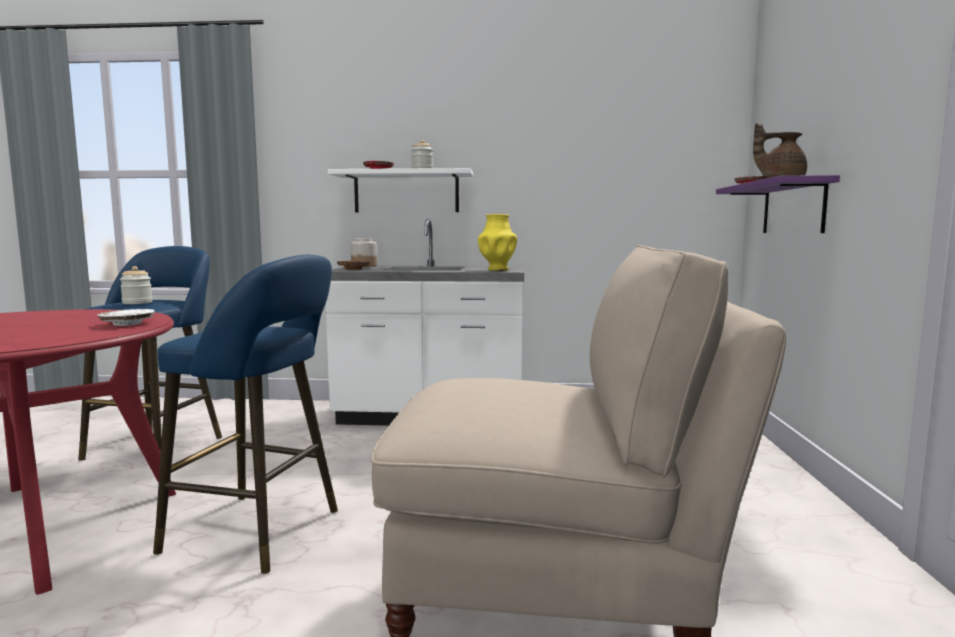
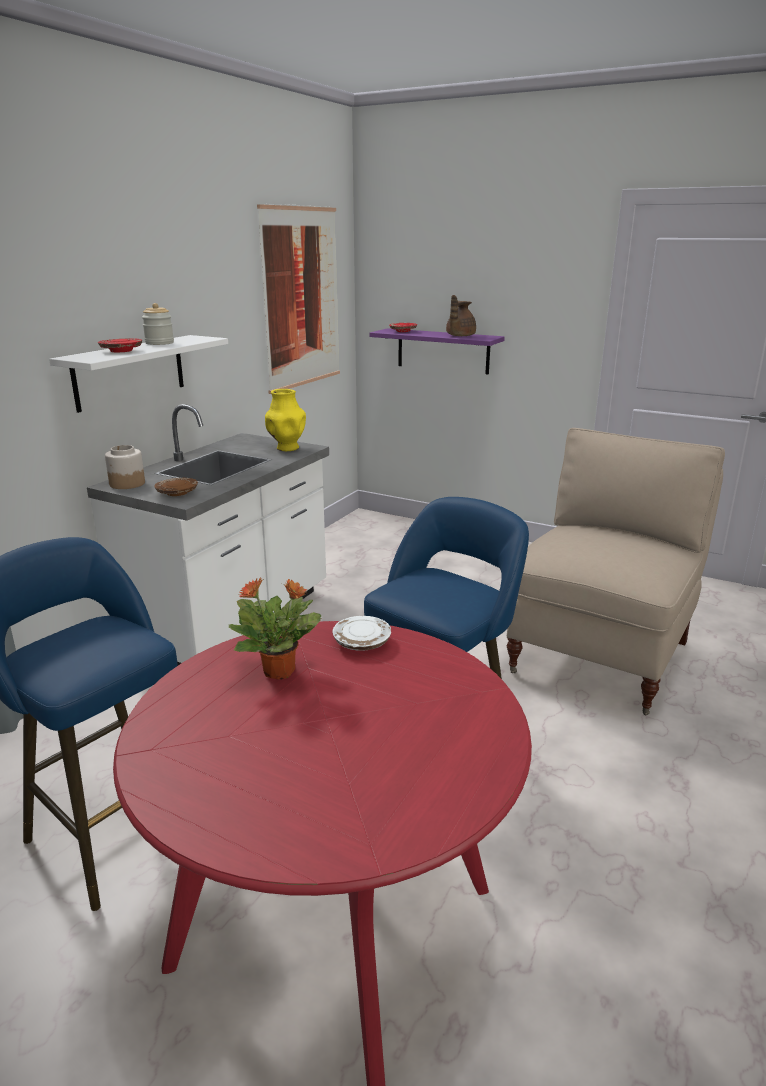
camera: 65 degrees left, 15 degrees up
jar [120,266,153,304] -> none
none -> potted plant [229,578,322,680]
none -> picture [257,204,340,394]

